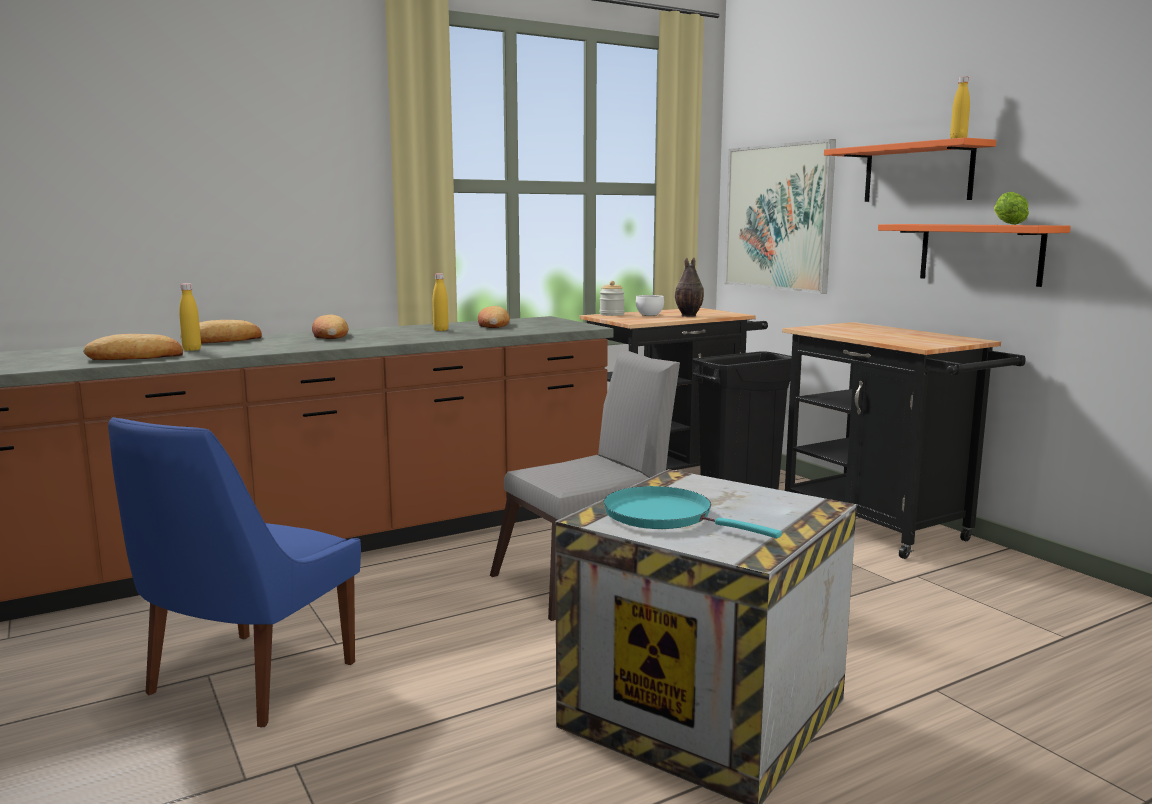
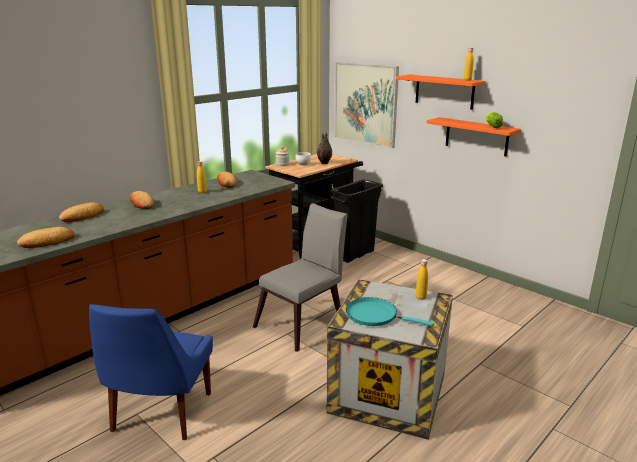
camera: 15 degrees left, 10 degrees up
yellow bottle [179,283,201,351] -> yellow bottle moved to [416,259,428,300]
black cart [782,322,1026,559] -> none

